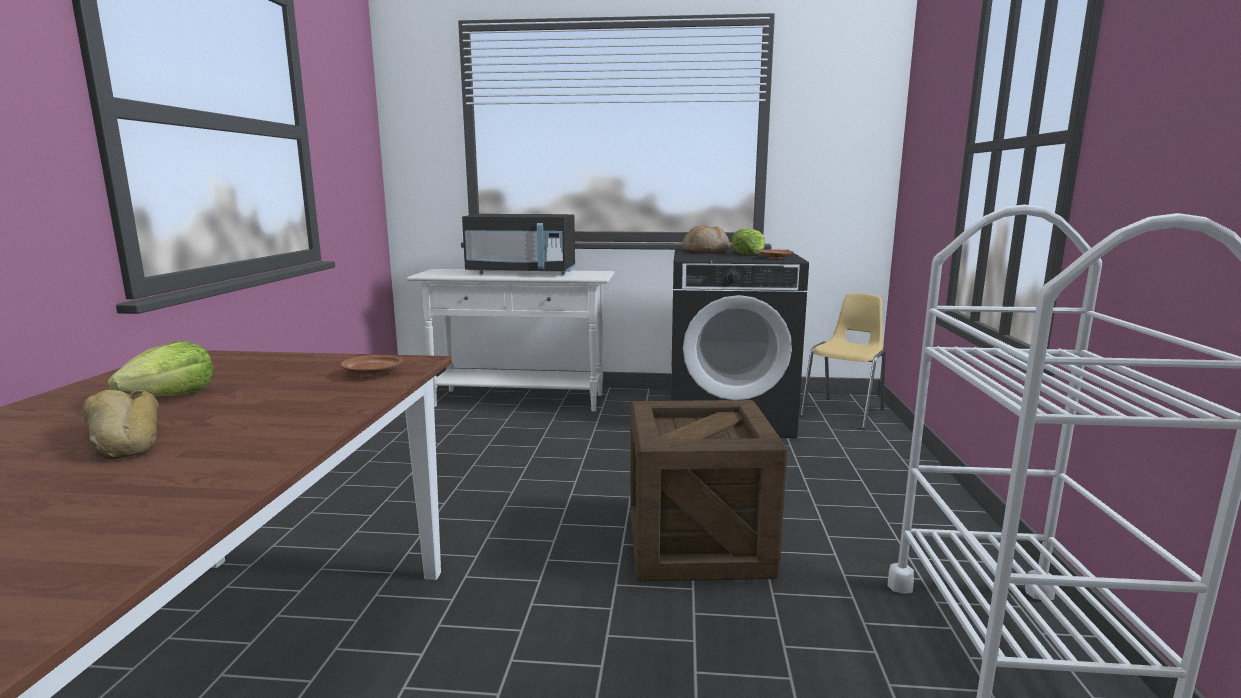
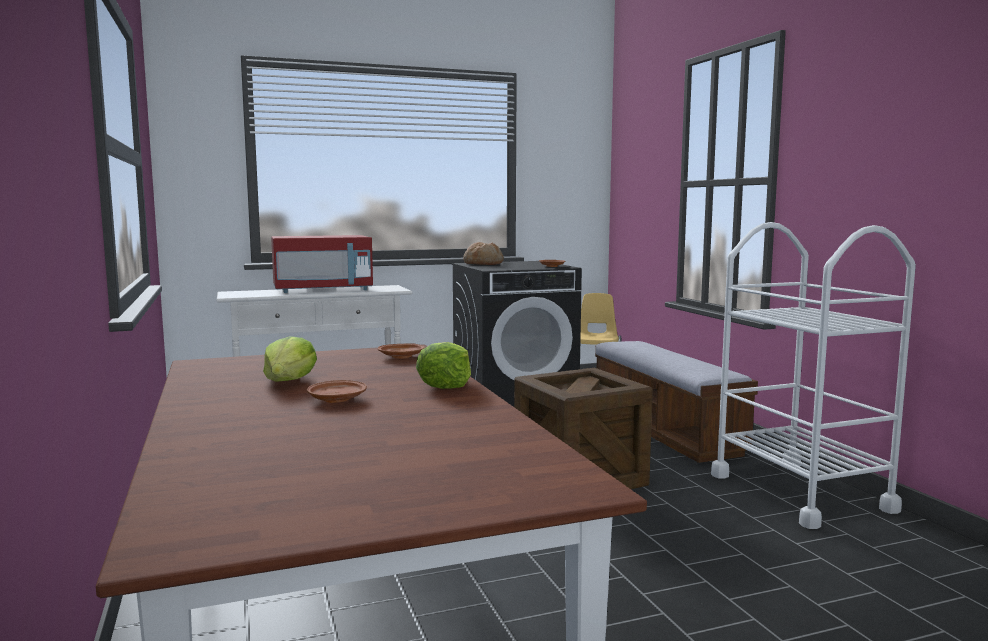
camera: 25 degrees left, 5 degrees down
bread [83,390,159,459] -> brown plate [307,380,367,403]
black microwave [462,214,576,275] -> red microwave [271,235,373,293]
lettuce [732,229,765,255] -> lettuce moved to [416,342,471,389]
none -> bench [595,341,758,463]

